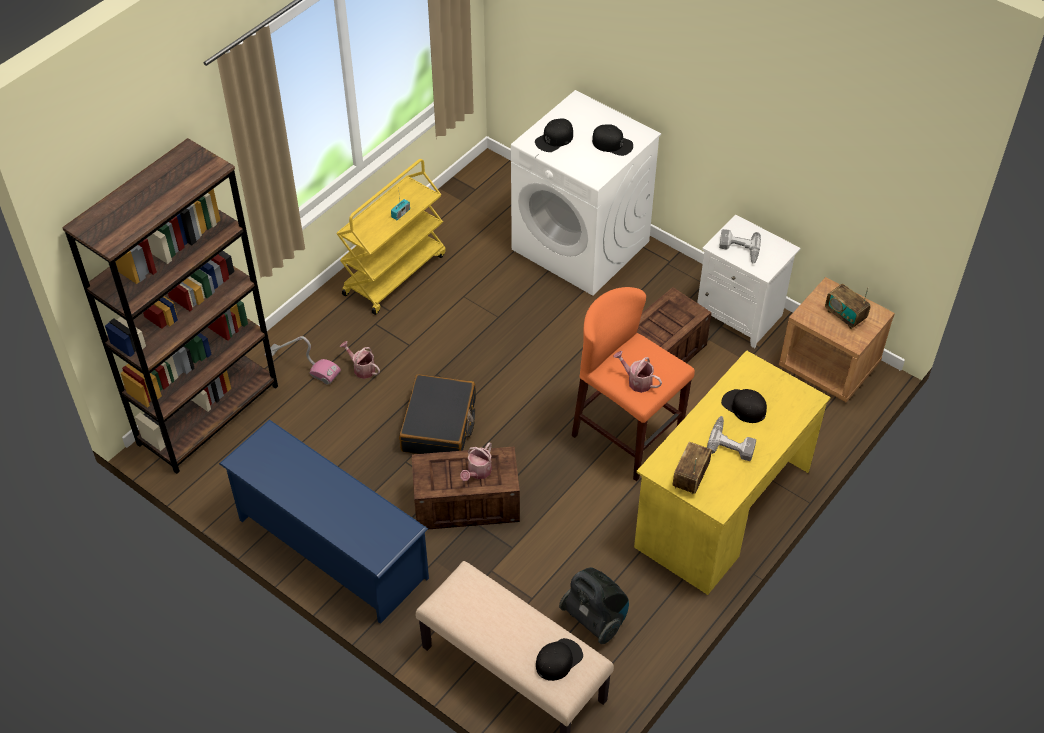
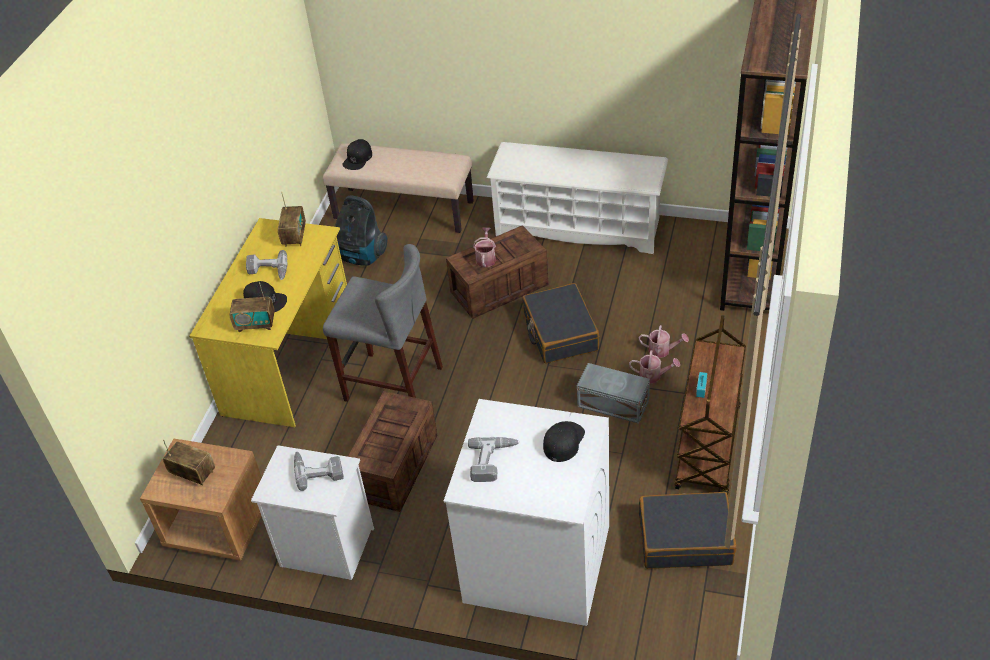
camera: 160 degrees right, 5 degrees down
blue shoe rack [219,419,429,624] -> white shoe rack [486,142,668,254]
vacuum cleaner [265,336,341,384] -> none
yellow cart [336,159,446,315] -> brown cart [674,315,746,495]
orange stool [572,287,695,481] -> grey stool [323,244,443,402]
black cap [592,124,633,156] -> power drill [468,437,519,482]
watering can [613,351,662,393] -> watering can moved to [629,350,680,383]
none -> radio [230,282,274,332]
none -> grey storage box [577,363,650,424]
none -> black suitcase [639,492,736,569]

